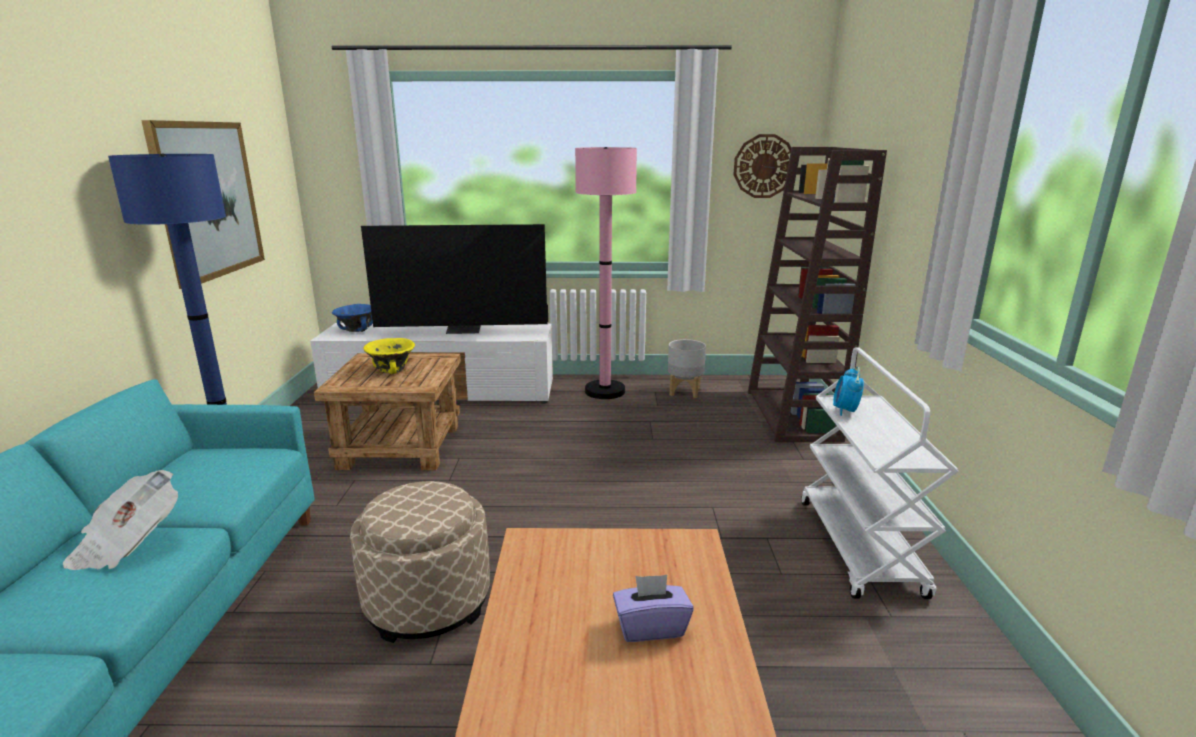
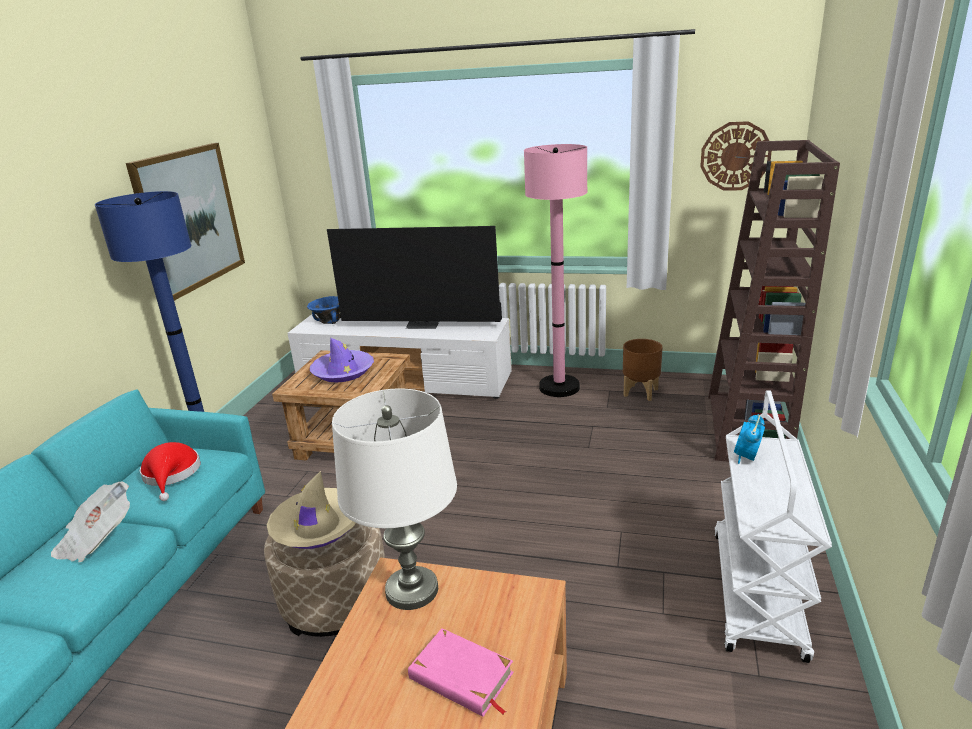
camera: 15 degrees right, 5 degrees up
yellow bowl [363,338,415,374] -> purple hat [310,338,374,383]
purple tissue box [613,575,694,642] -> pink book [408,628,514,717]
grey planter [668,339,706,398] -> brown planter [623,339,662,401]
none -> red hat [140,442,200,501]
none -> beige hat [267,471,356,549]
none -> white table lamp [332,388,457,610]

